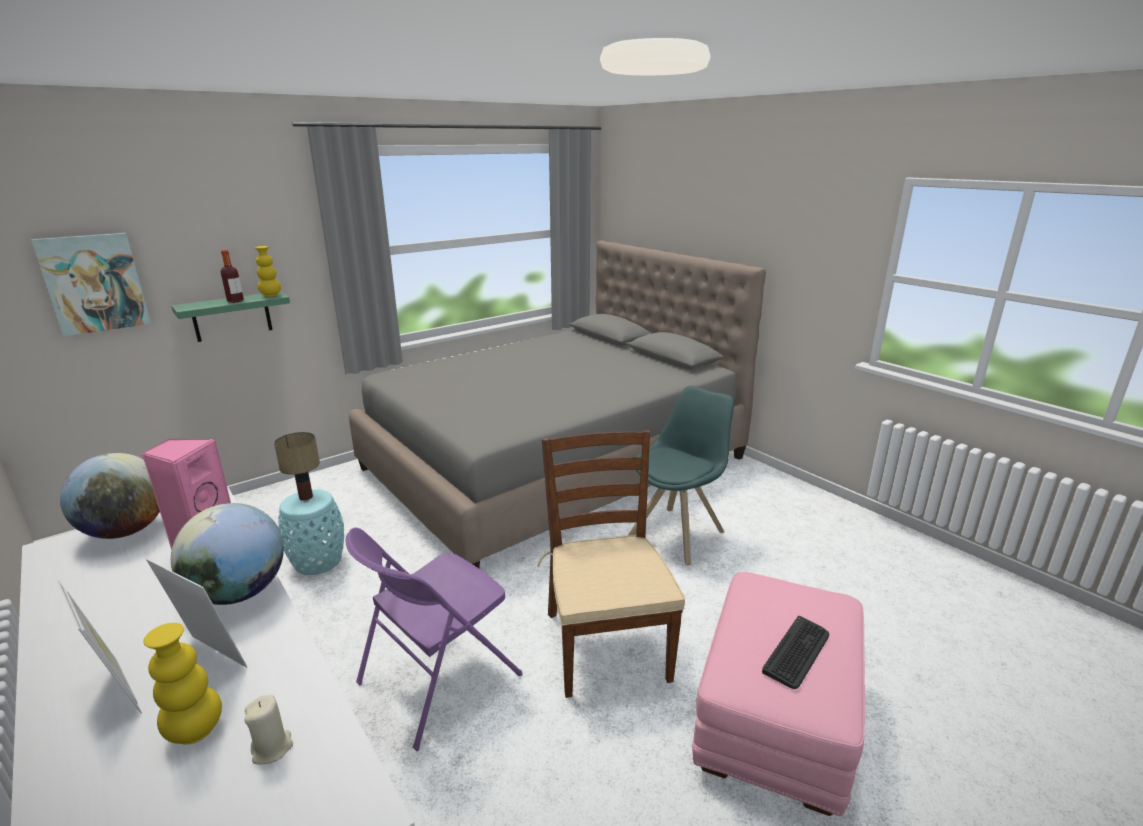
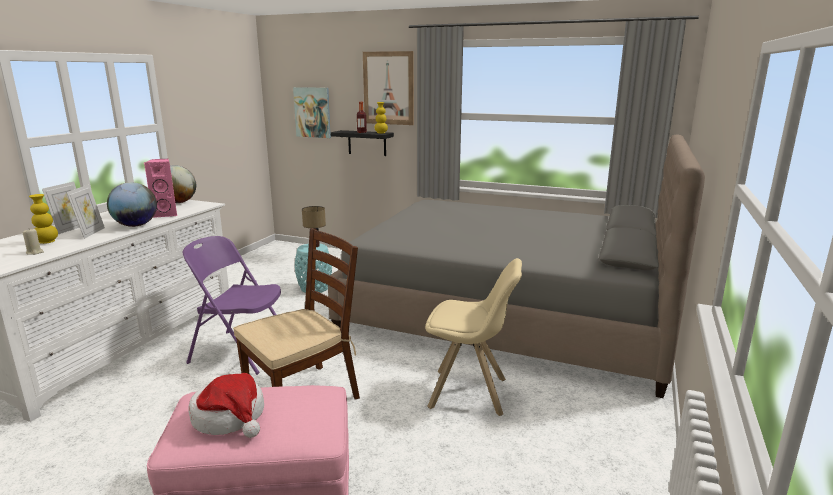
camera: 60 degrees right, 5 degrees down
green shelf [171,292,290,342] -> black shelf [331,130,394,156]
turquoise chair [628,386,734,565] -> beige chair [425,258,522,416]
keyboard [762,616,829,689] -> hat [188,373,264,438]
none -> picture [363,51,414,125]

